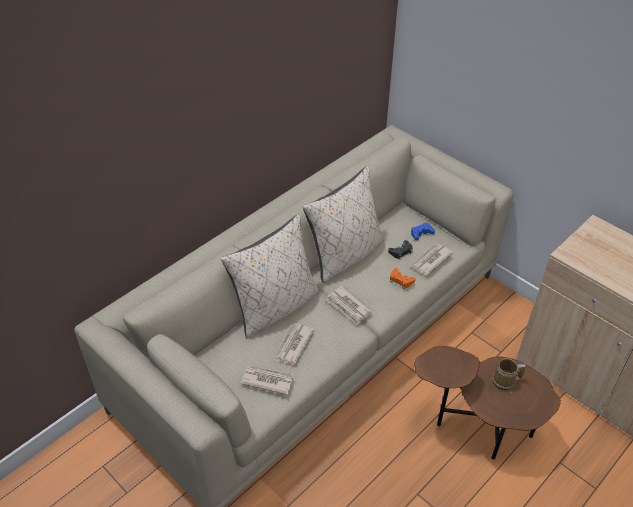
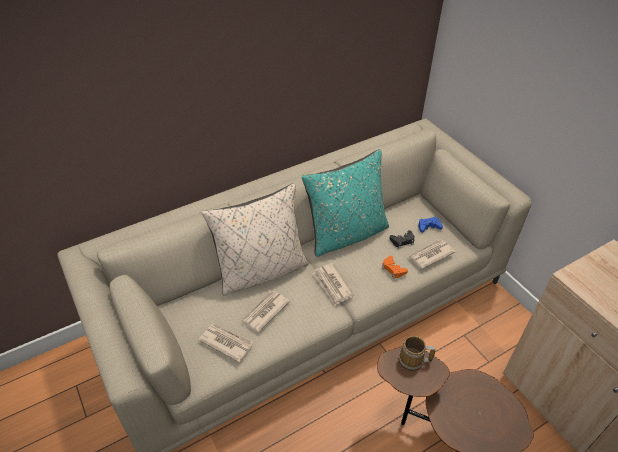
camera: 15 degrees right, 0 degrees up
beige pillow [303,166,384,283] -> turquoise pillow [302,149,389,257]
mug [492,358,526,391] -> mug moved to [399,336,436,371]

